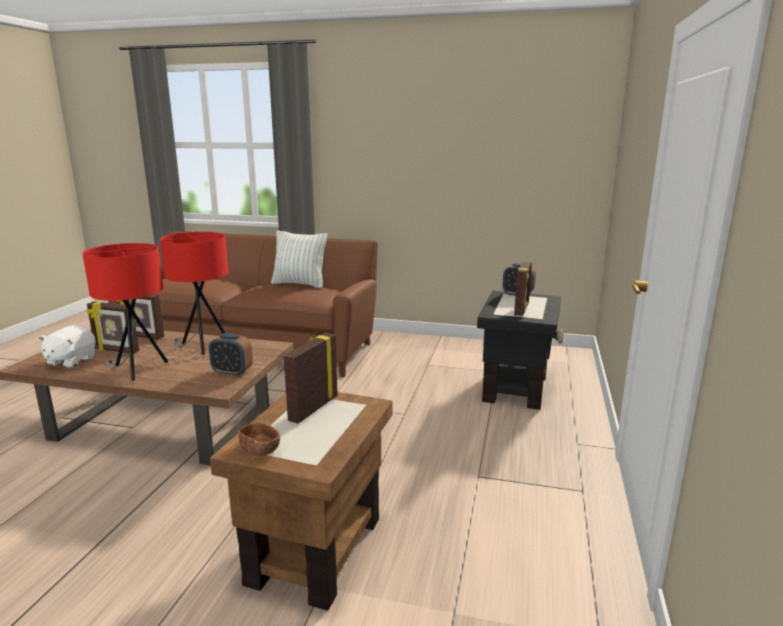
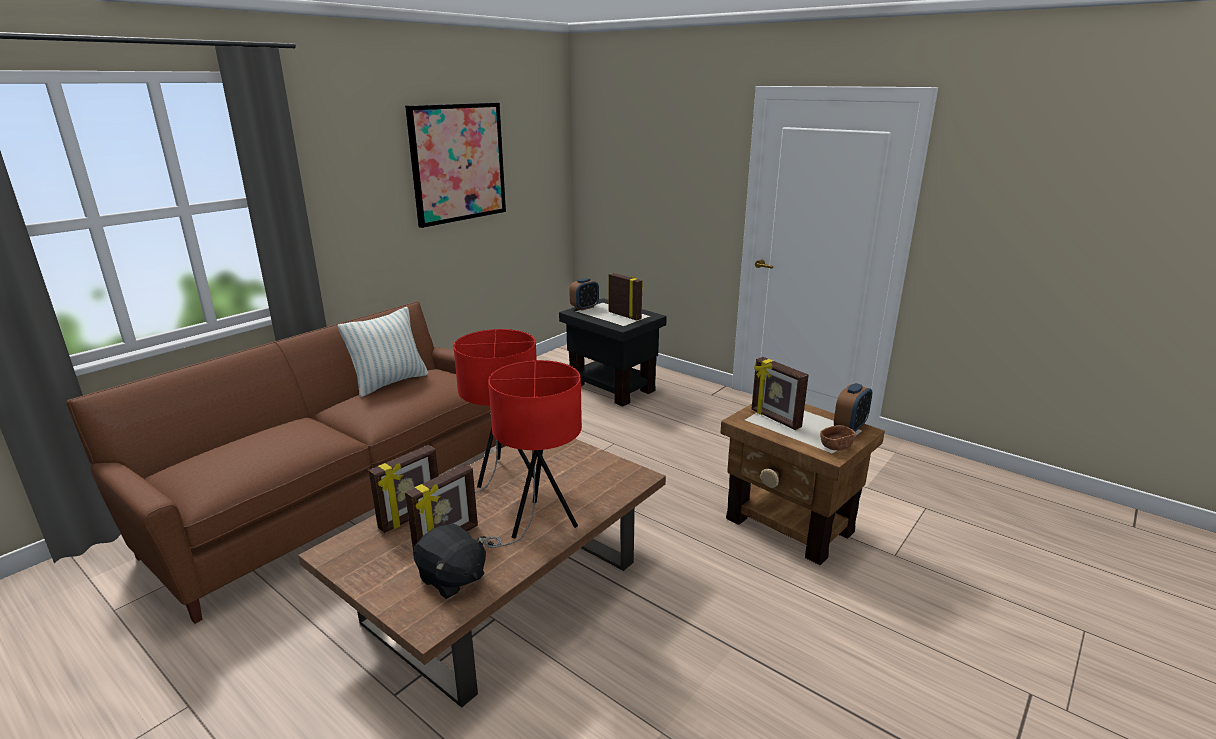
camera: 65 degrees left, 5 degrees up
white plush toy [39,325,96,368] -> black plush toy [413,524,486,599]
alarm clock [209,333,253,376] -> alarm clock moved to [834,383,872,432]
none -> picture [405,103,506,228]

